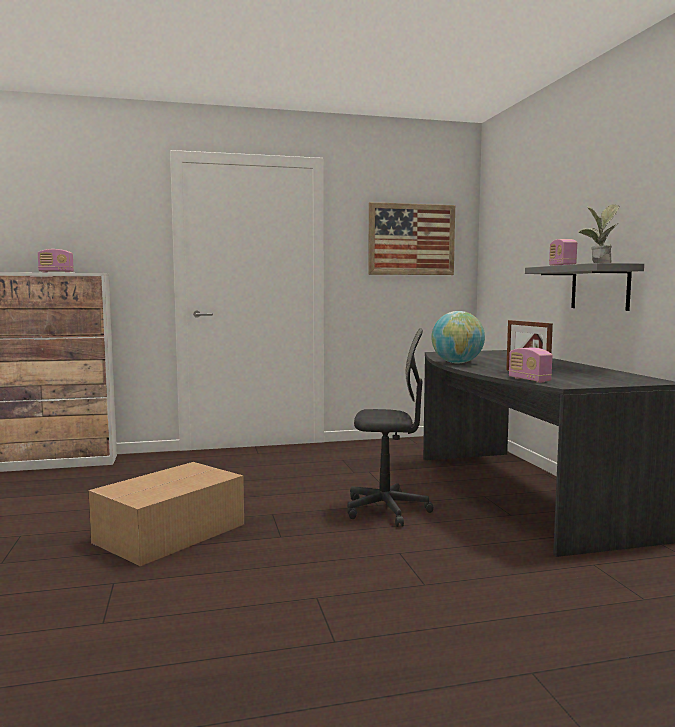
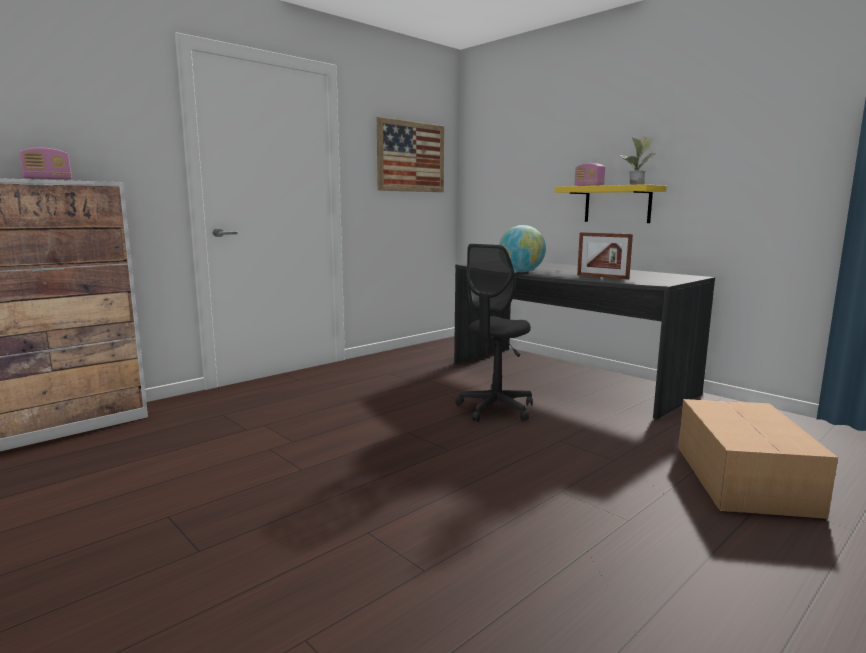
camera: 30 degrees left, 5 degrees up
cardboard box [88,462,244,567] -> cardboard box moved to [678,399,838,519]
grey office chair [347,328,434,527] -> grey office chair turned 150 degrees clockwise [455,244,533,422]
radio [509,348,552,383] -> none
grey shelf [525,263,644,311] -> yellow shelf [555,184,667,223]

